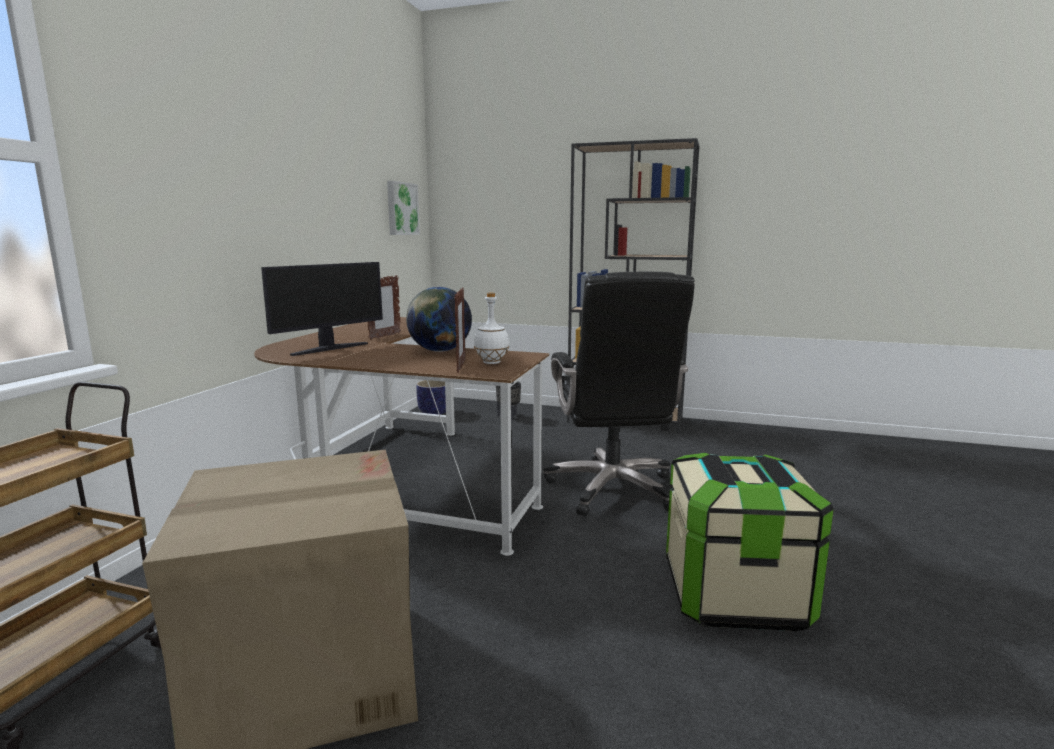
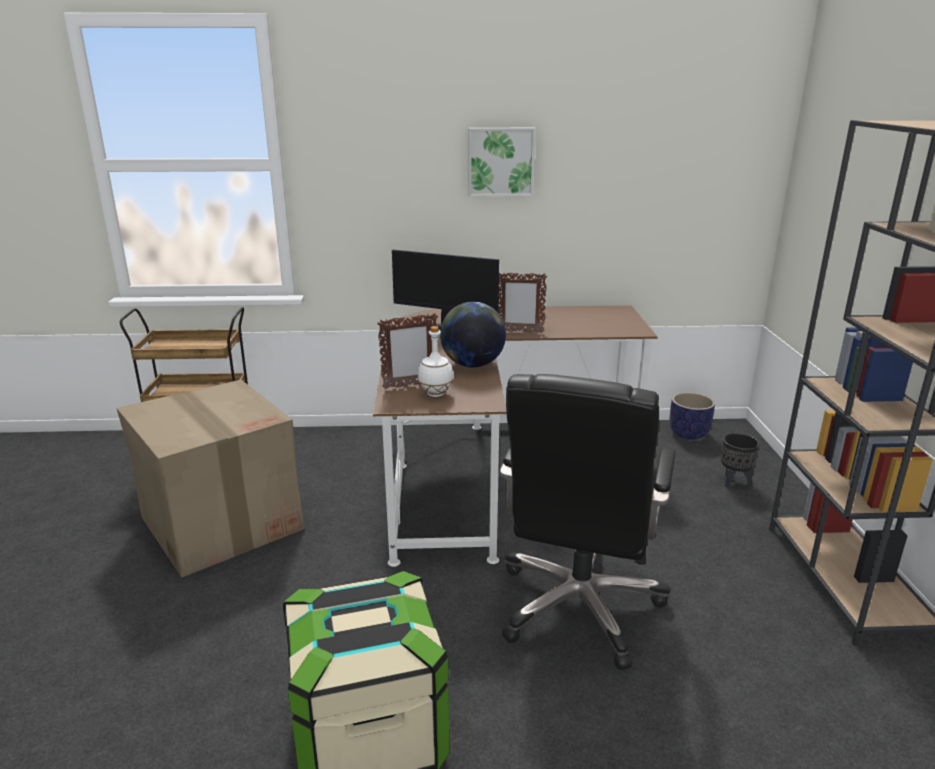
camera: 70 degrees right, 10 degrees up
picture [387,181,420,235] -> picture moved to [468,128,536,197]
black office chair [543,272,695,516] -> black office chair turned 45 degrees counterclockwise [500,374,676,670]

